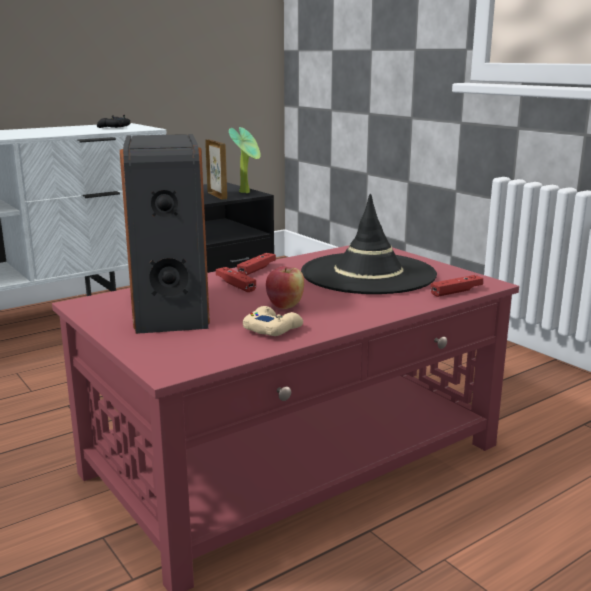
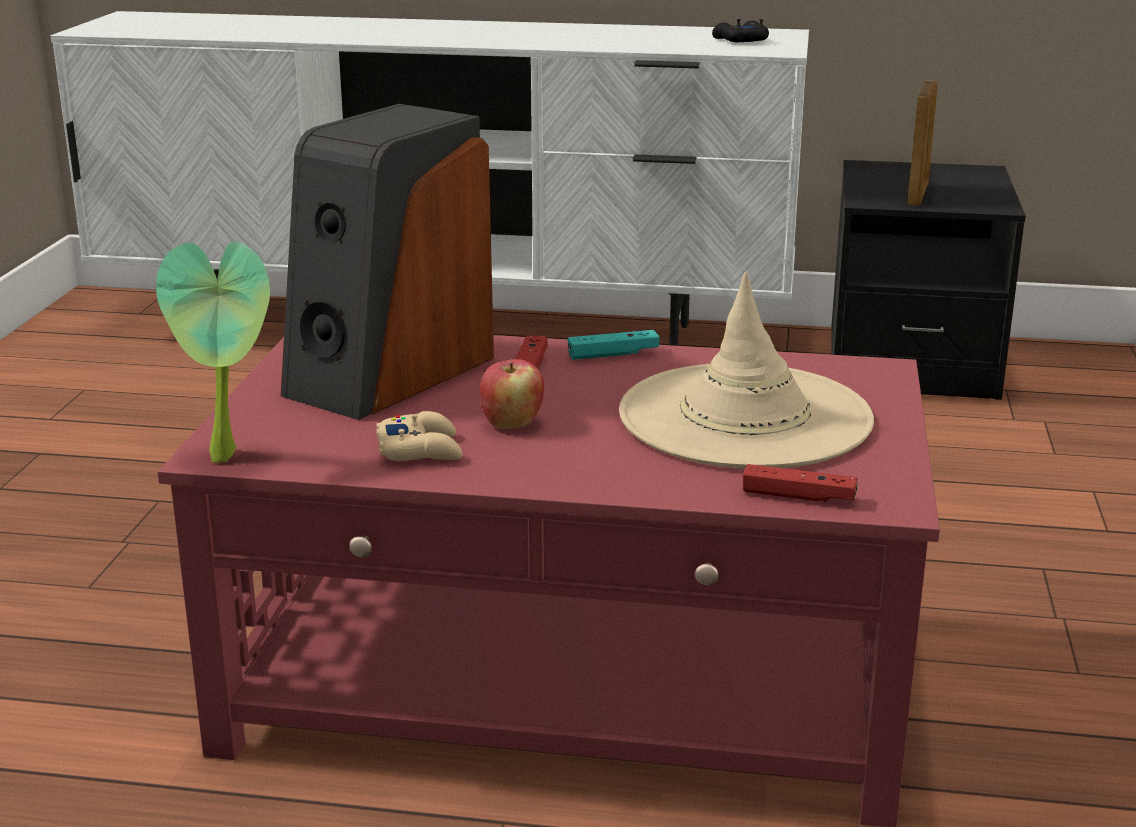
camera: 45 degrees right, 5 degrees up
potted plant [229,127,261,193] -> potted plant moved to [156,241,270,463]
red game controller [237,253,276,276] -> turquoise game controller [568,330,660,360]
black hat [301,194,437,294] -> beige hat [619,272,874,469]

